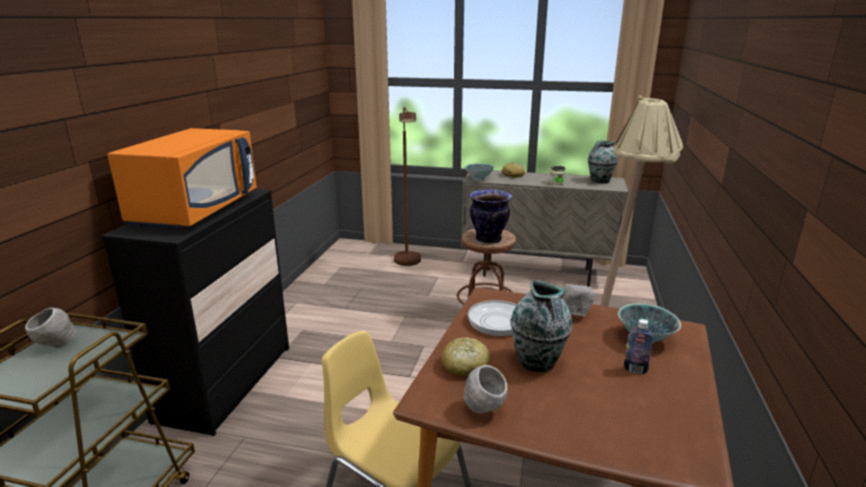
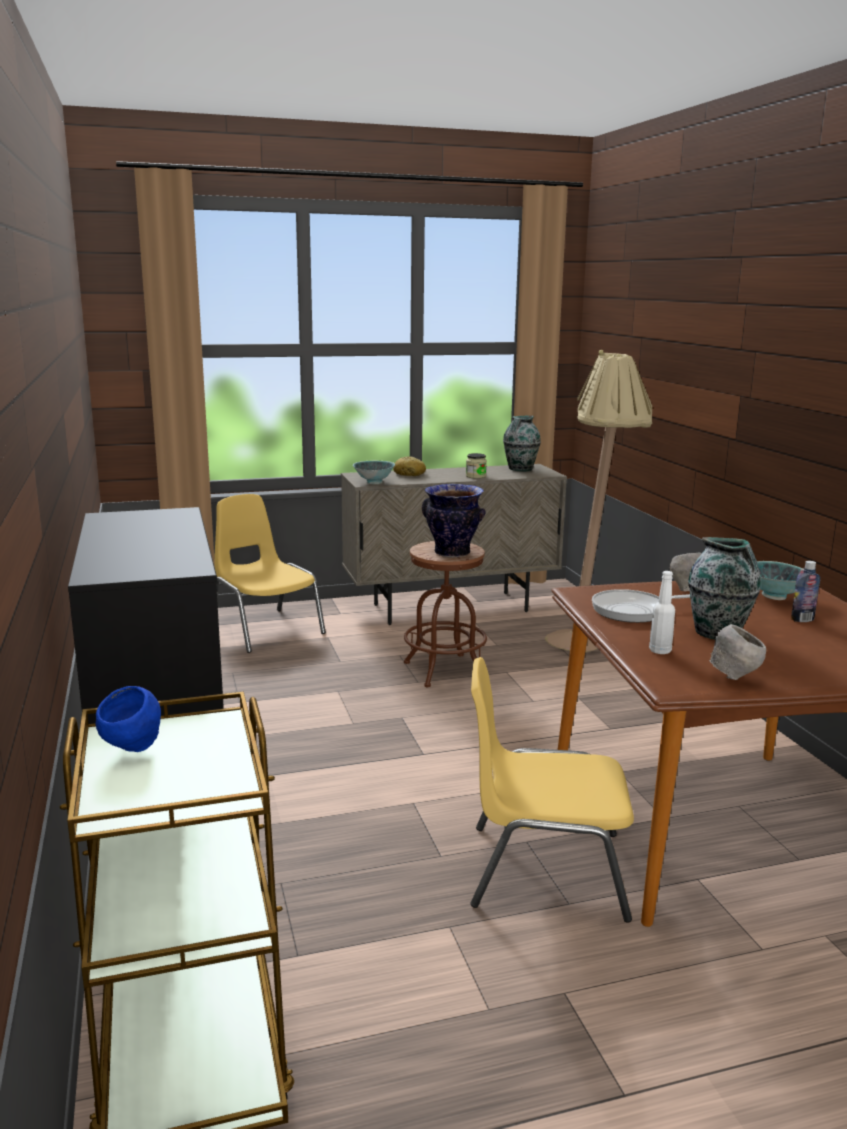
camera: 30 degrees left, 5 degrees down
grey bowl [25,308,76,348] -> blue bowl [96,686,161,753]
orange microwave [108,128,257,229] -> none
brown floor lamp [394,107,421,266] -> yellow chair [214,494,326,653]
bread [441,337,490,377] -> white bottle [649,571,675,654]

